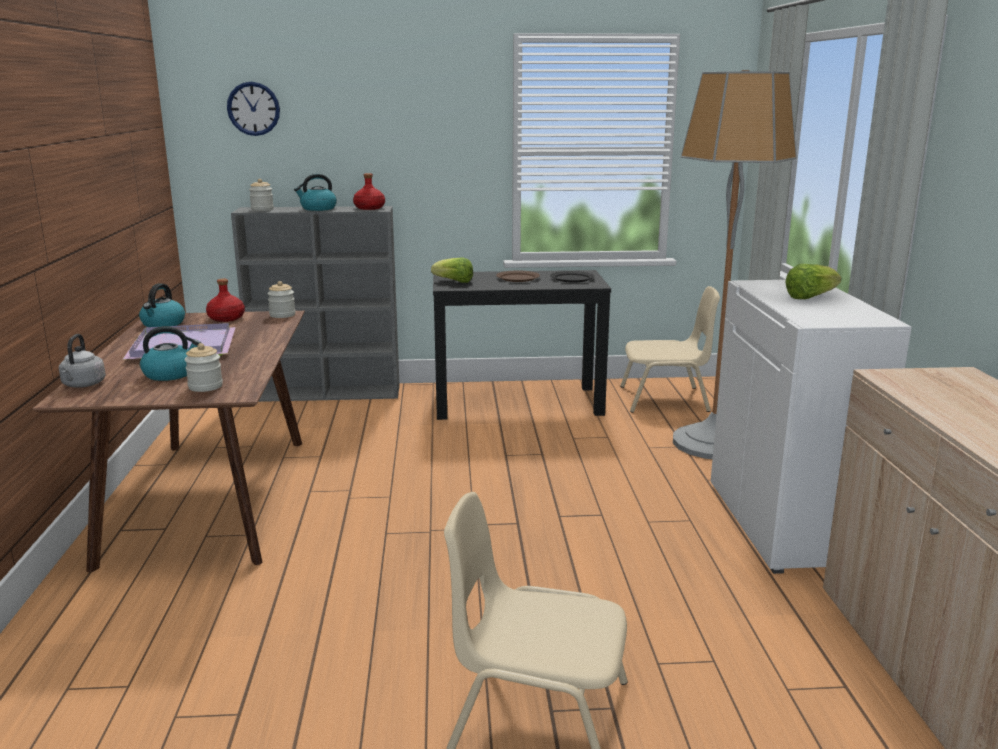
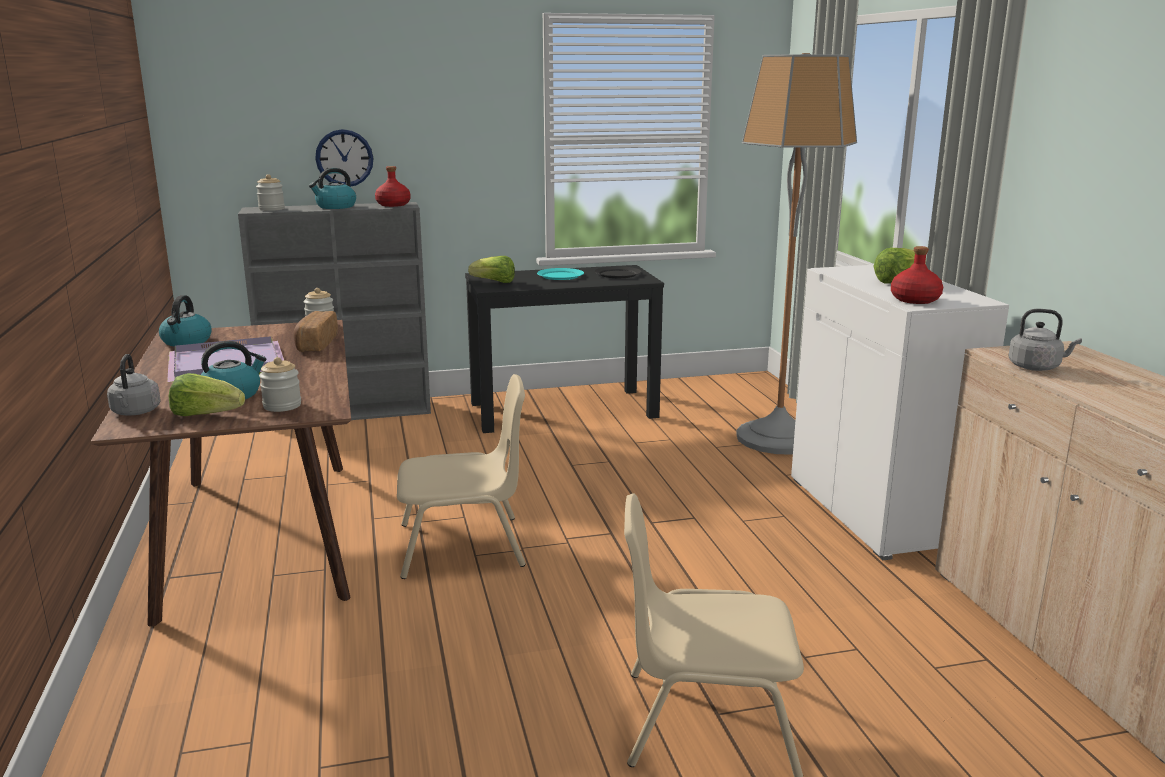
camera: 10 degrees left, 0 degrees up
red bottle [206,279,245,322] -> red bottle moved to [891,246,943,304]
wall clock [227,82,280,136] -> wall clock moved to [315,129,373,187]
brown plate [496,270,540,282] -> turquoise plate [537,268,584,280]
beige chair [620,286,720,413] -> beige chair moved to [397,374,526,579]
none -> lettuce [169,373,245,416]
none -> bread [293,311,338,352]
none -> grey kettle [1009,309,1082,371]

